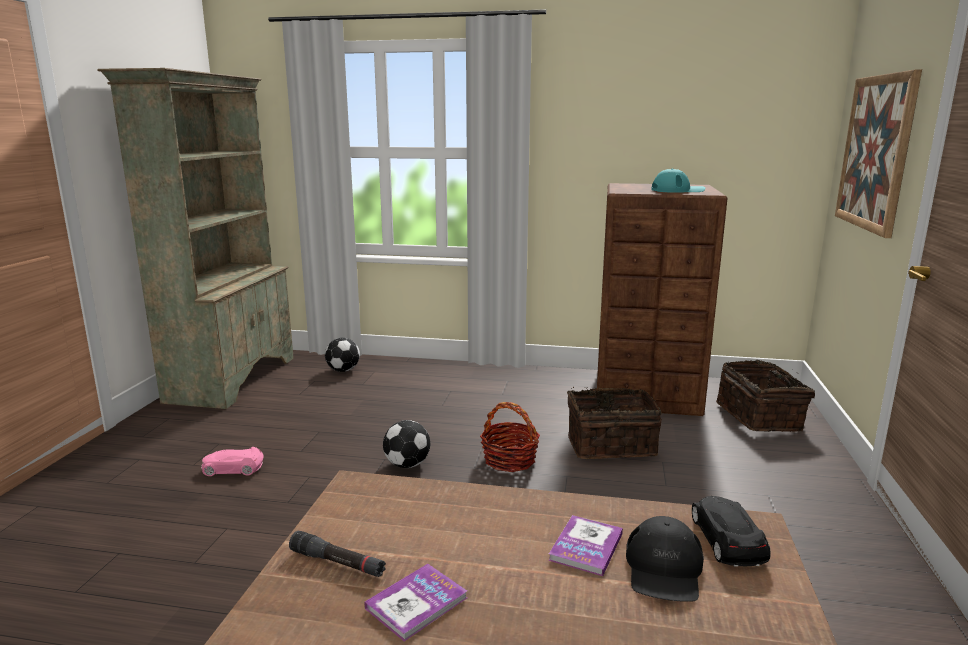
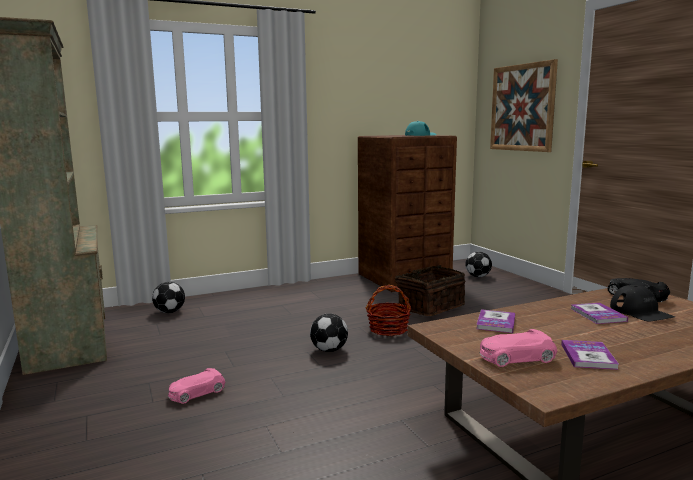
camera: 35 degrees left, 5 degrees down
black flashlight [289,531,386,577] -> pink toy car [480,329,557,367]
basket [716,360,815,432] -> football [465,251,492,277]
none -> book [476,309,515,333]

